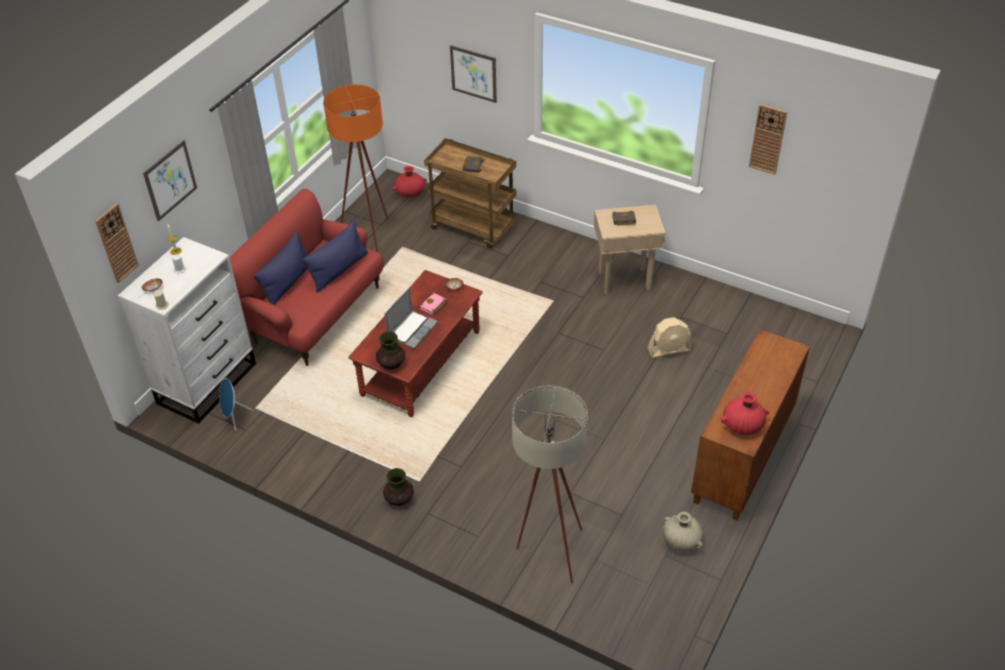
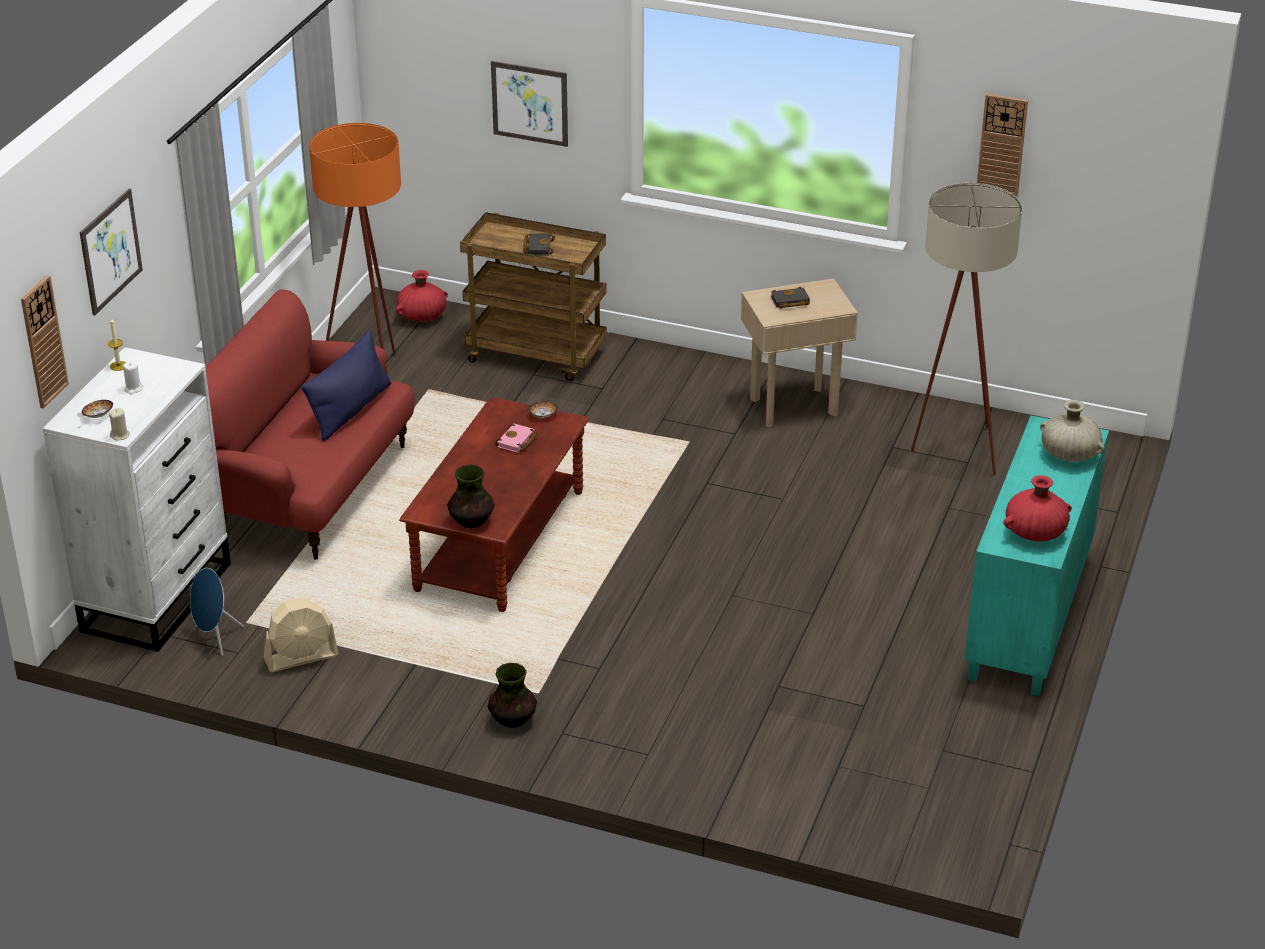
camera: 10 degrees left, 10 degrees down
blue pillow [254,231,308,305] -> none
laptop [384,287,438,349] -> none
beige floor lamp [512,385,588,584] -> beige floor lamp moved to [911,183,1022,476]
beige fan [648,317,691,358] -> beige fan moved to [264,598,339,672]
beige vase [663,512,704,552] -> beige vase moved to [1040,400,1105,462]
brown cabinet [691,329,810,520] -> turquoise cabinet [964,416,1109,696]

